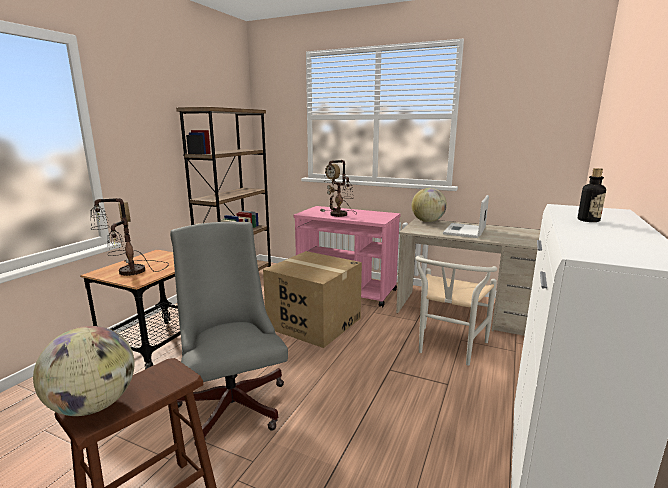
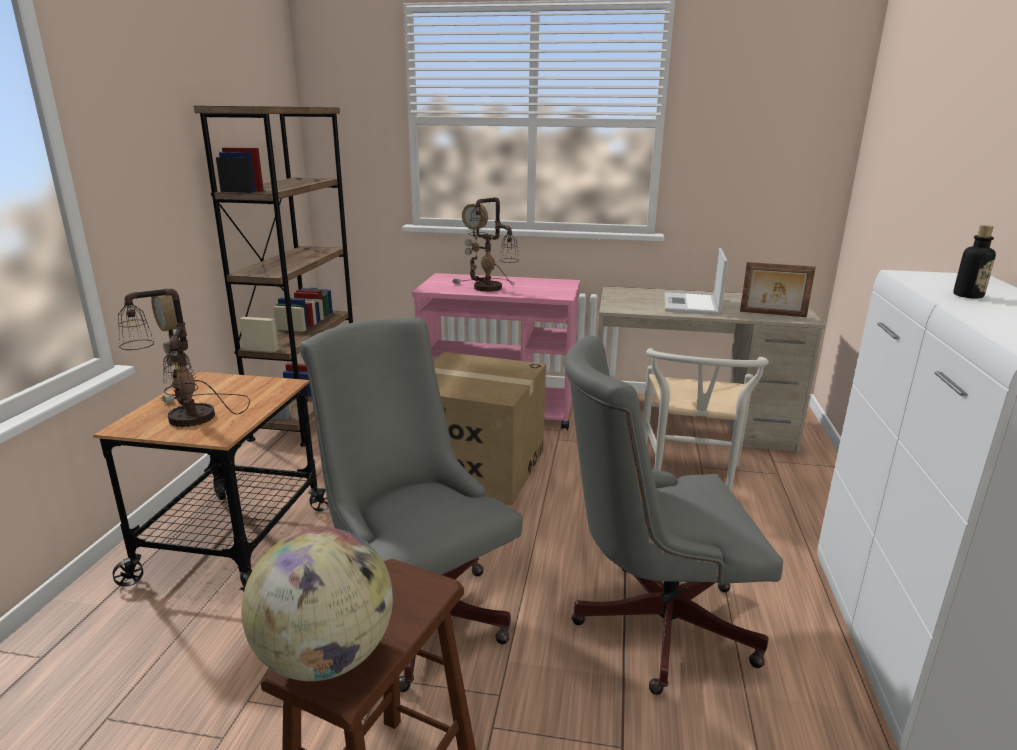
camera: 15 degrees left, 5 degrees up
globe [412,188,447,222] -> none
none -> grey office chair [564,336,783,695]
none -> picture frame [740,262,816,317]

